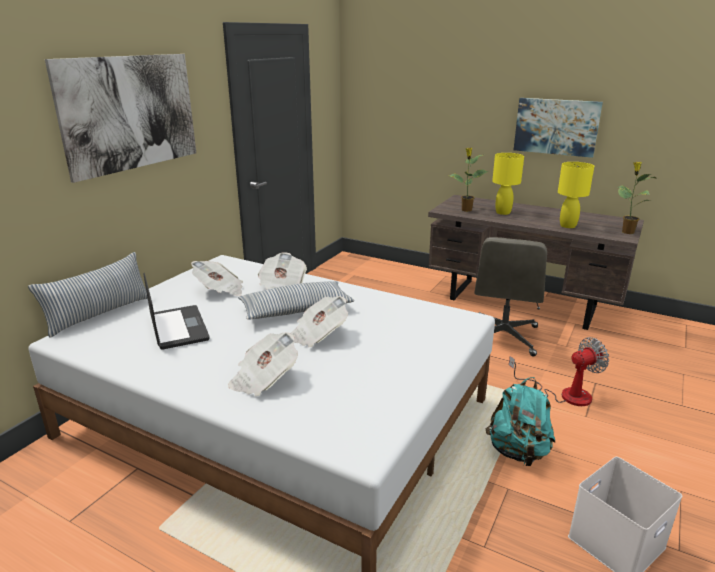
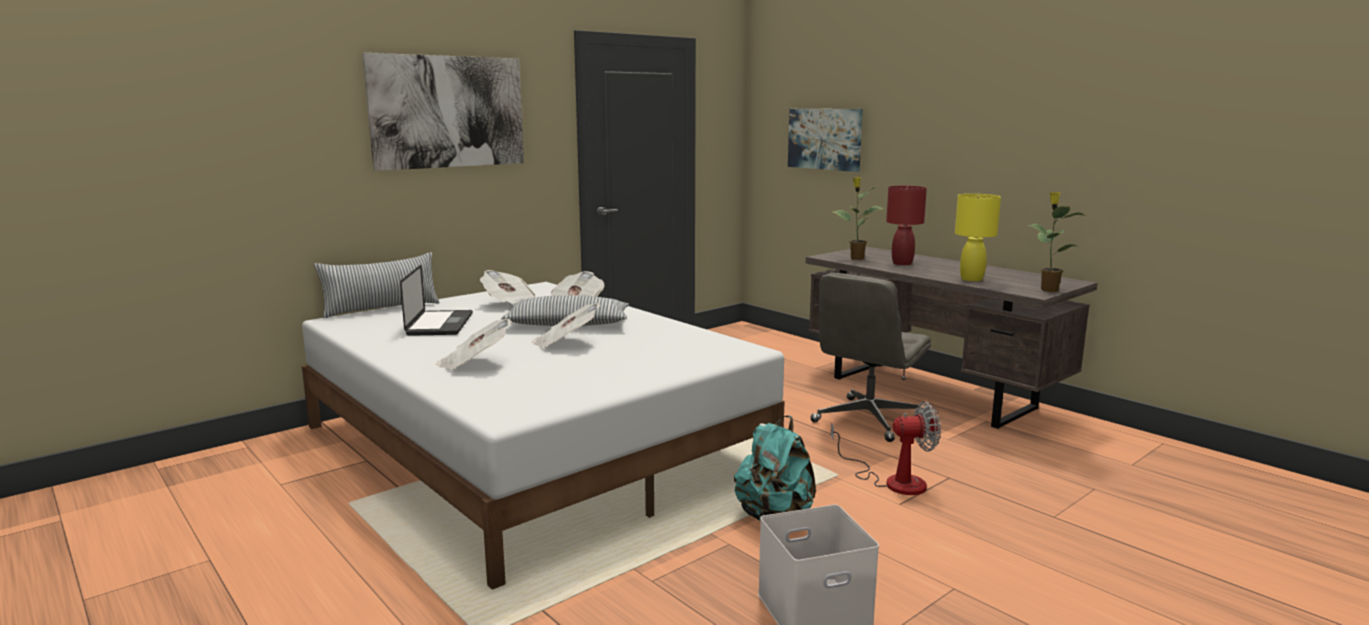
camera: 20 degrees right, 10 degrees down
yellow table lamp [492,153,524,215] -> red table lamp [886,186,927,265]
picture [514,98,603,158] -> picture moved to [788,109,863,172]

